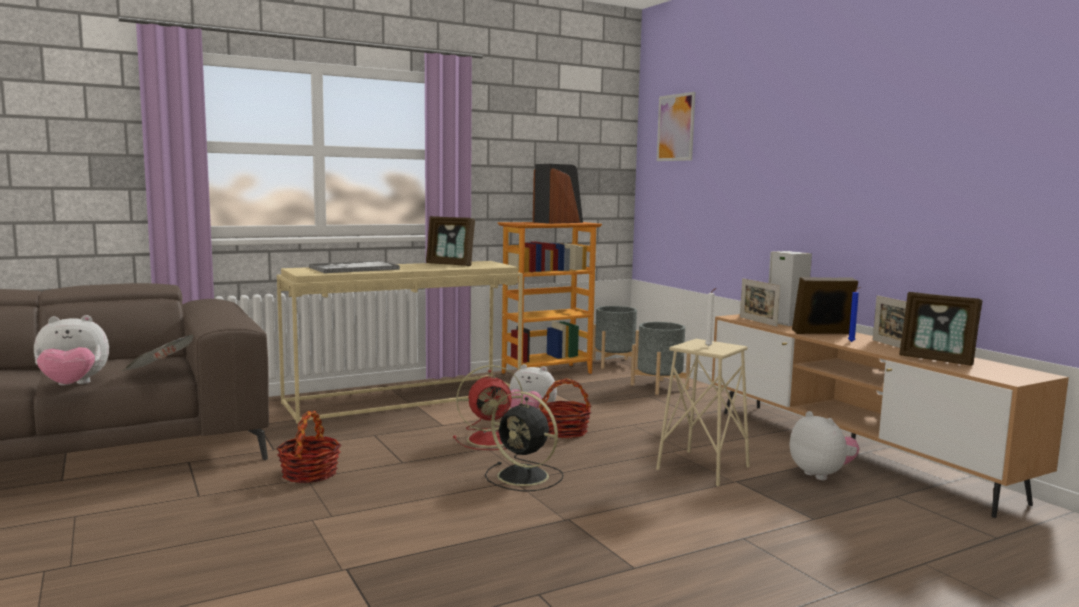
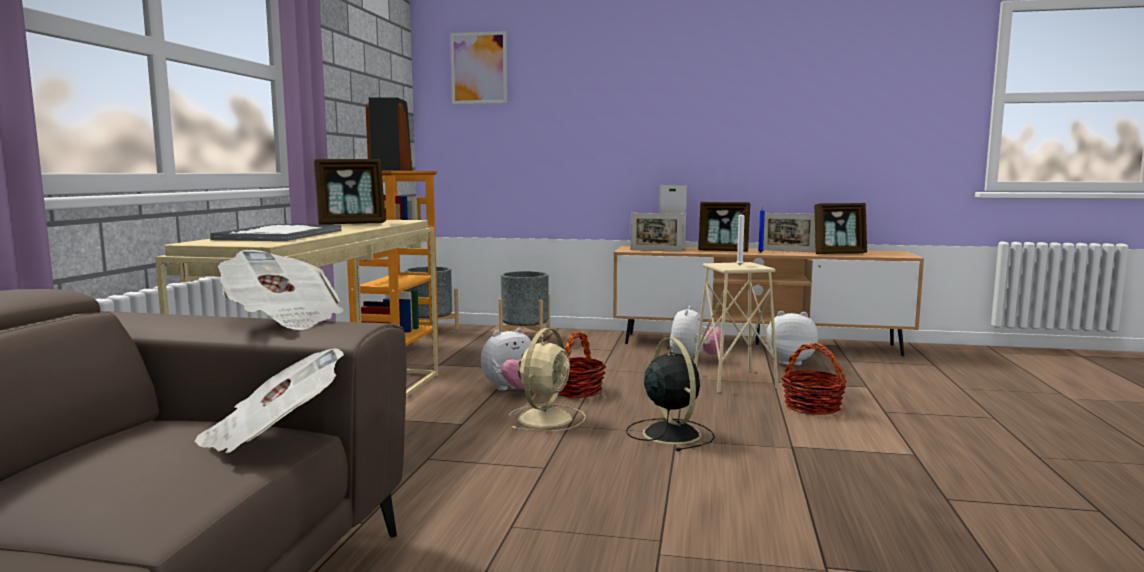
camera: 50 degrees left, 0 degrees up
plush toy [34,315,109,385] -> plush toy moved to [670,306,721,358]
basket [276,411,341,483] -> basket moved to [782,343,847,415]
red fan [453,365,523,450] -> beige fan [509,328,586,432]
black fan [485,392,564,491] -> black fan turned 90 degrees counterclockwise [626,338,715,451]
picture frame [792,277,858,334] -> picture frame turned 105 degrees counterclockwise [698,202,750,252]
none -> newspaper [218,250,344,330]

